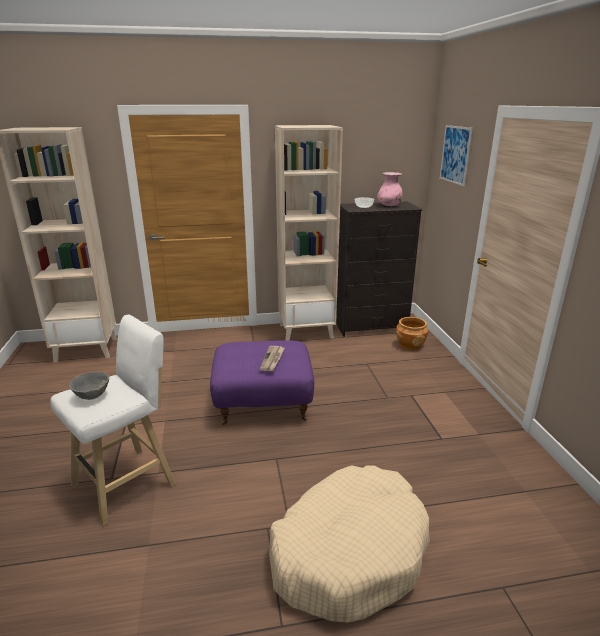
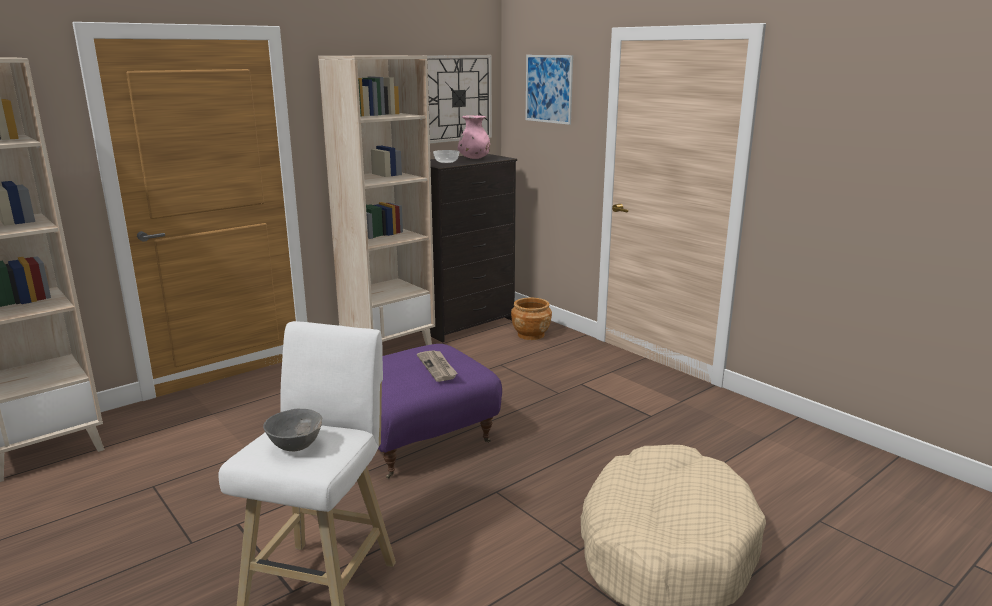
camera: 30 degrees left, 5 degrees down
none -> wall clock [423,55,492,144]

